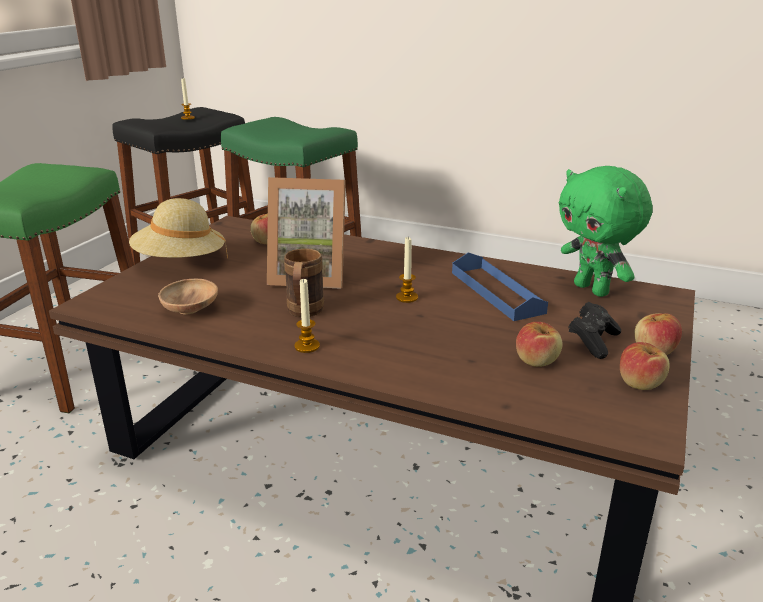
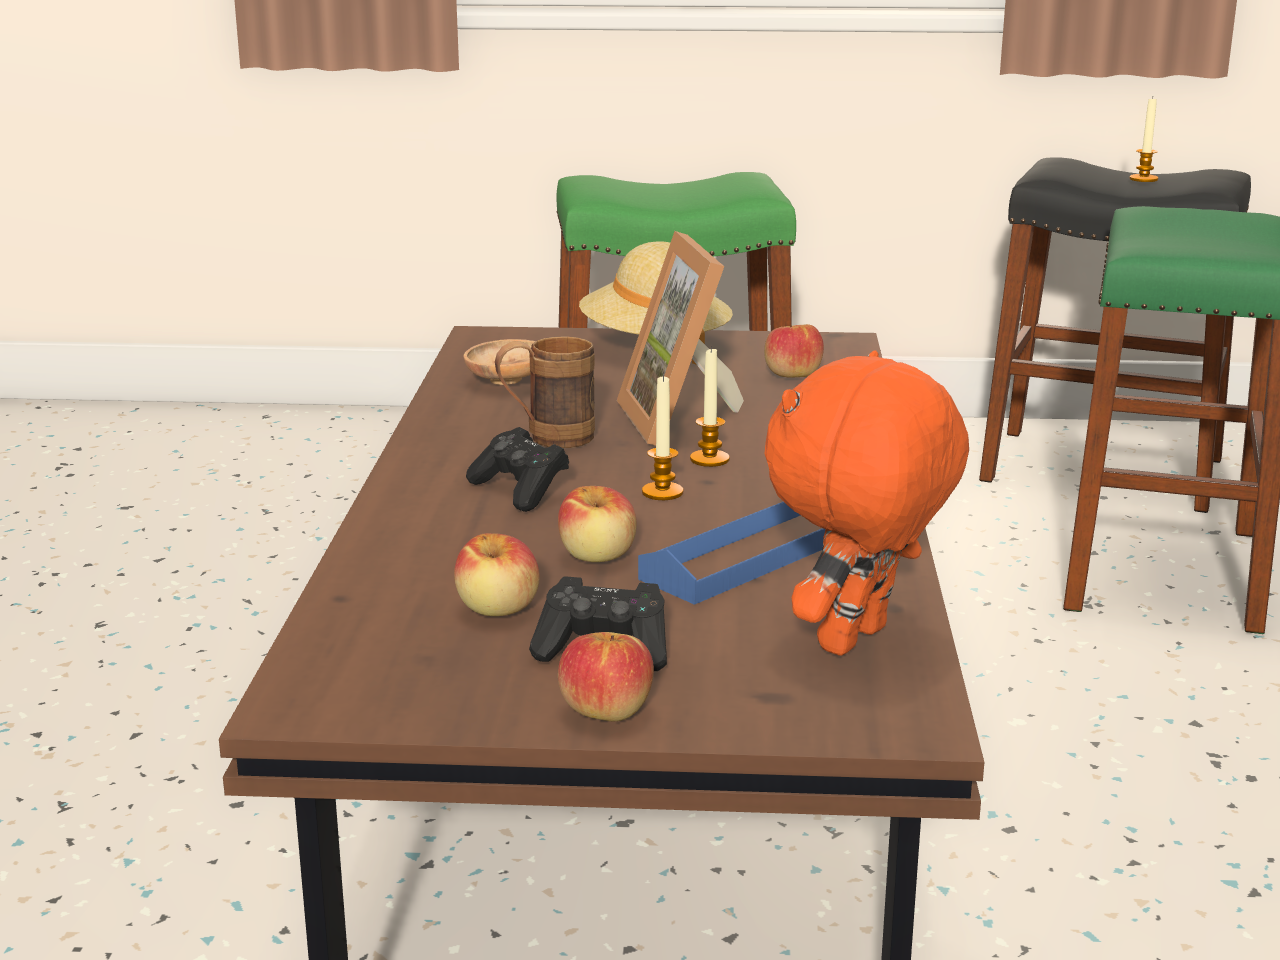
camera: 70 degrees right, 5 degrees down
candle [294,278,320,353] -> candle moved to [690,347,730,467]
green plush toy [559,166,653,297] -> orange plush toy [765,350,969,656]
apple [620,342,670,390] -> apple moved to [558,486,637,562]
none -> black game controller [466,427,569,512]

